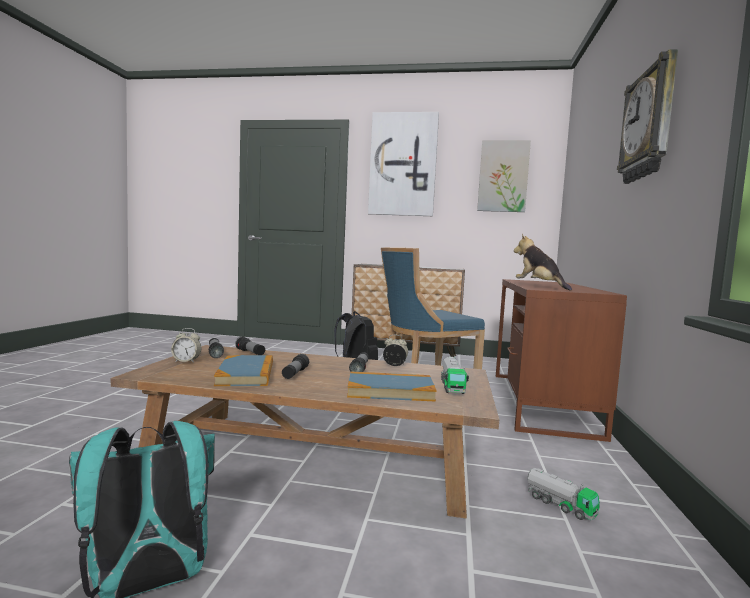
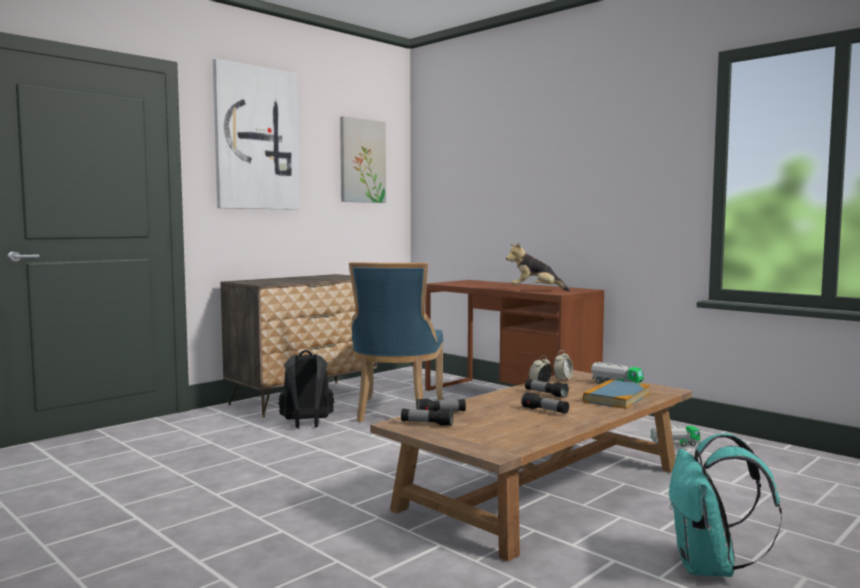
camera: 55 degrees left, 0 degrees up
alarm clock [171,328,201,363] -> alarm clock moved to [553,350,573,380]
book [214,355,273,386] -> none
wall clock [617,49,678,184] -> none

